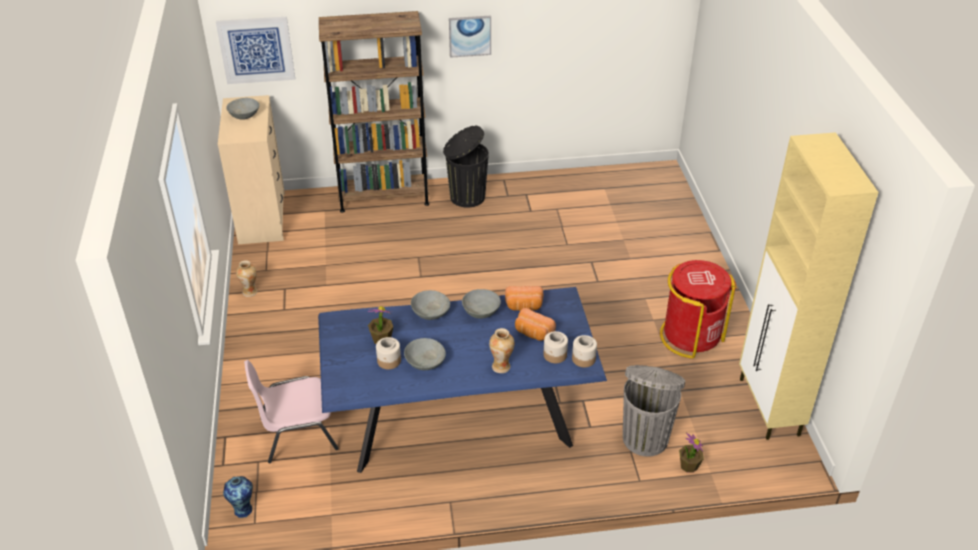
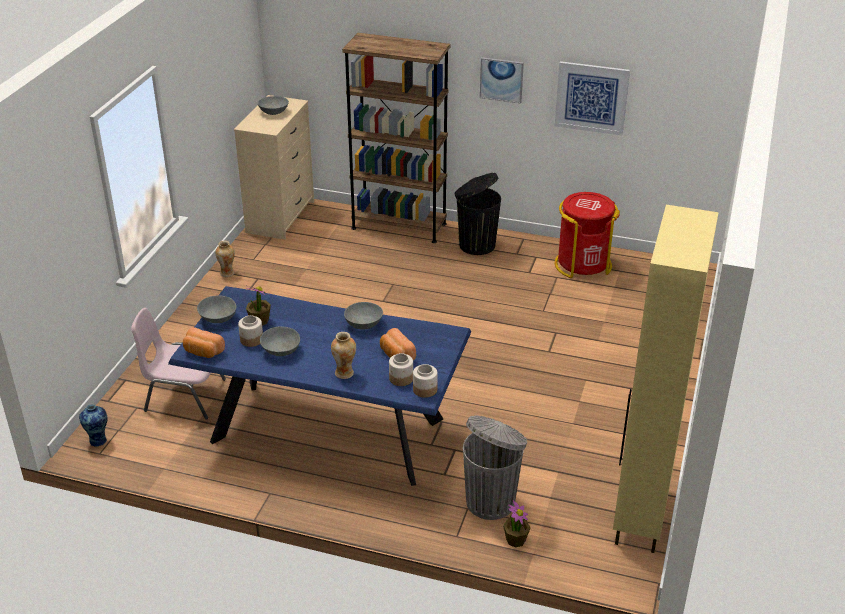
camera: 25 degrees right, 5 degrees down
picture [216,17,295,84] -> picture moved to [555,61,630,135]
grey bowl [411,290,450,320] -> grey bowl moved to [197,295,236,323]
bread [505,286,543,311] -> bread moved to [183,327,225,358]
red trash can [660,260,736,359] -> red trash can moved to [555,192,620,278]

